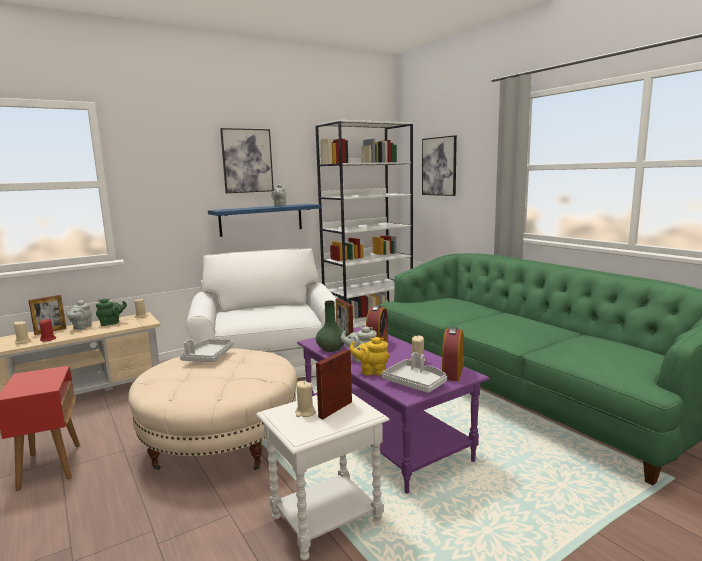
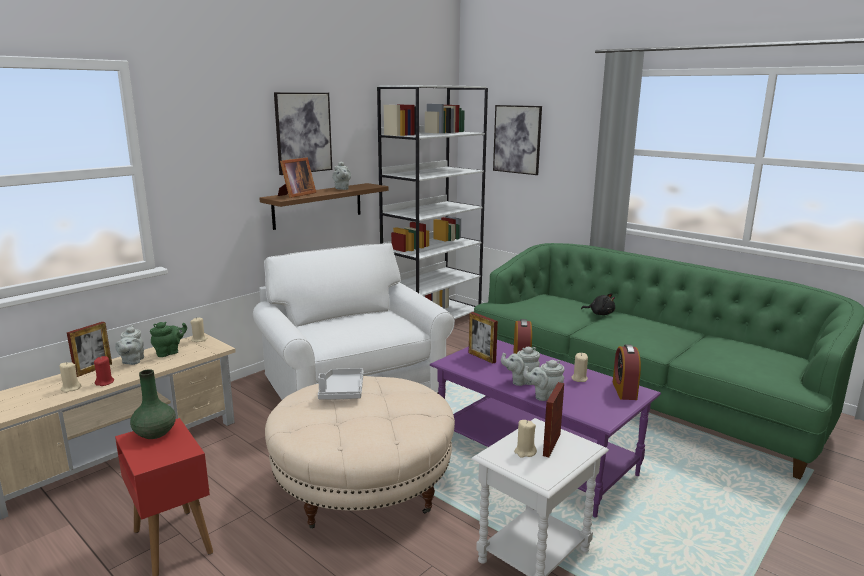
camera: 15 degrees left, 5 degrees up
blue shelf [208,204,321,237] -> brown shelf [259,183,389,230]
green vase [316,300,346,352] -> green vase moved to [130,369,176,439]
yellow teapot [349,337,389,376] -> grey teapot [523,360,565,401]
grey tray [382,352,447,393] -> none
none -> picture frame [278,157,316,198]
none -> black plush toy [581,293,615,315]

